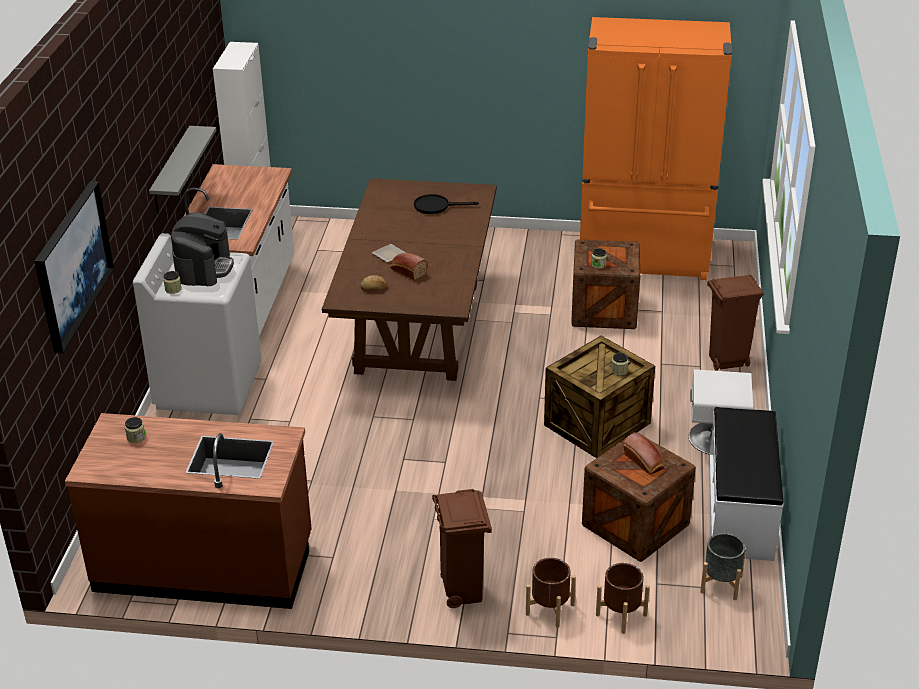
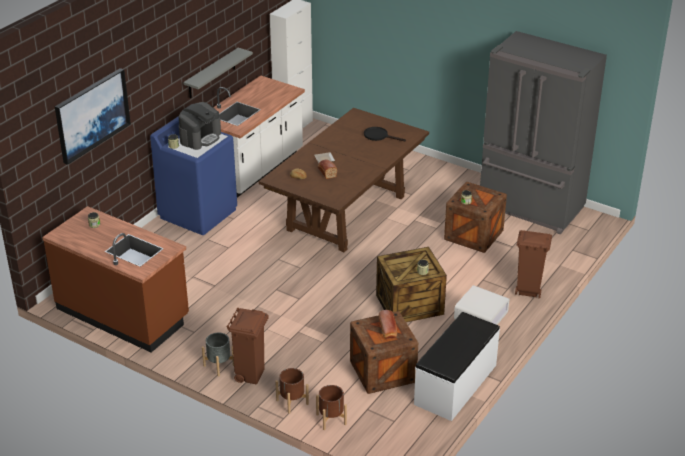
camera: 25 degrees right, 0 degrees up
white washing machine [133,233,261,415] -> blue washing machine [150,116,237,235]
orange fridge [580,17,732,280] -> grey fridge [480,31,607,235]
grey planter [700,533,746,600] -> grey planter moved to [202,333,234,377]

